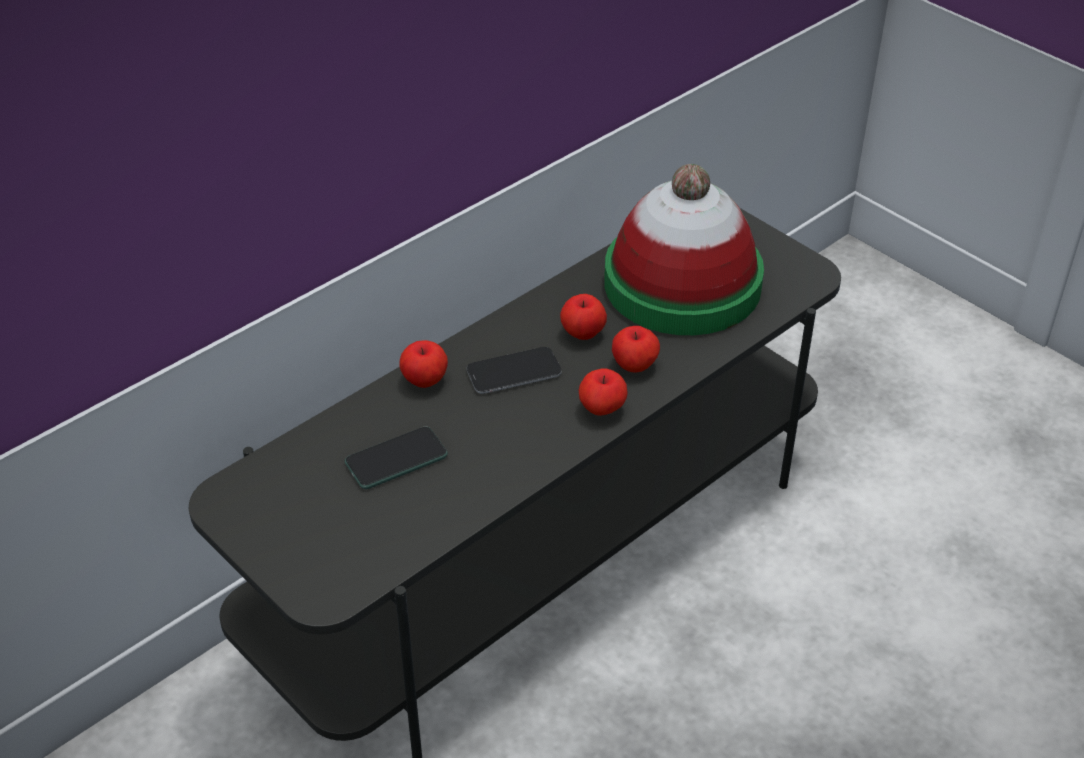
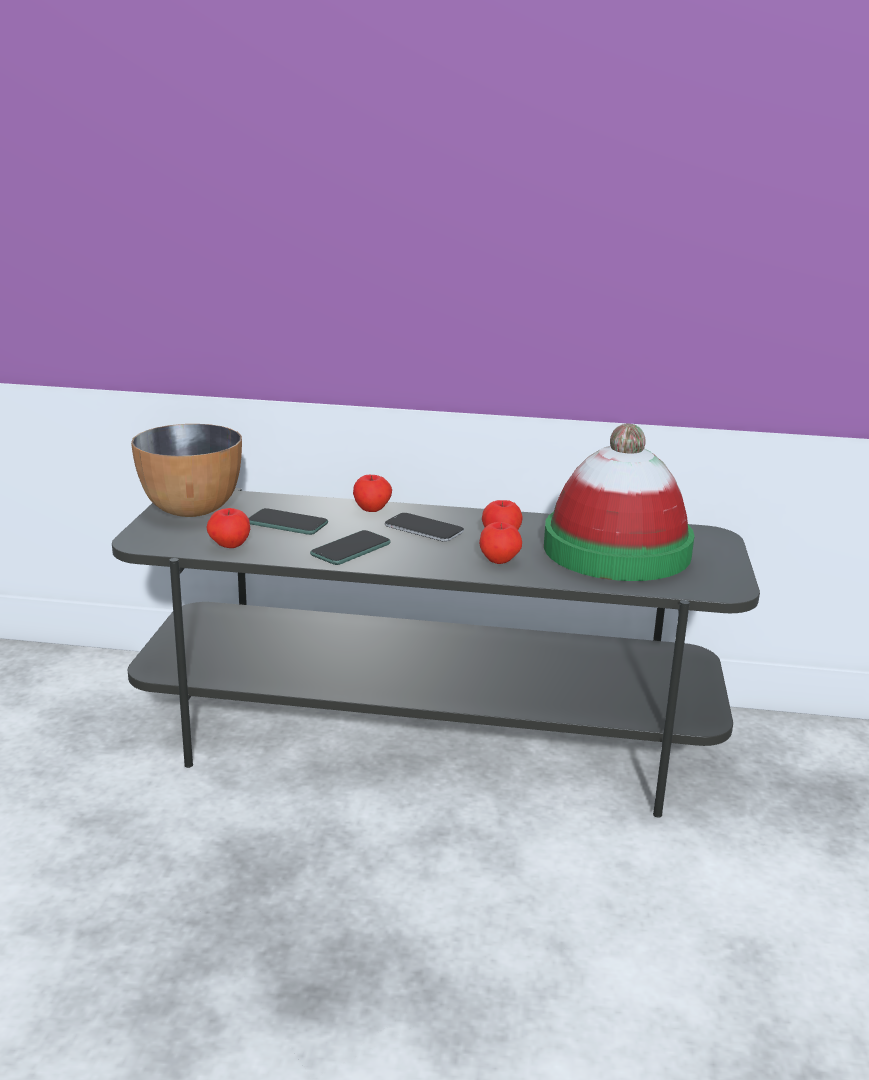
camera: 50 degrees right, 20 degrees down
apple [579,368,628,416] -> apple moved to [207,508,250,548]
none -> bowl [131,424,242,517]
none -> phone [310,530,391,565]

